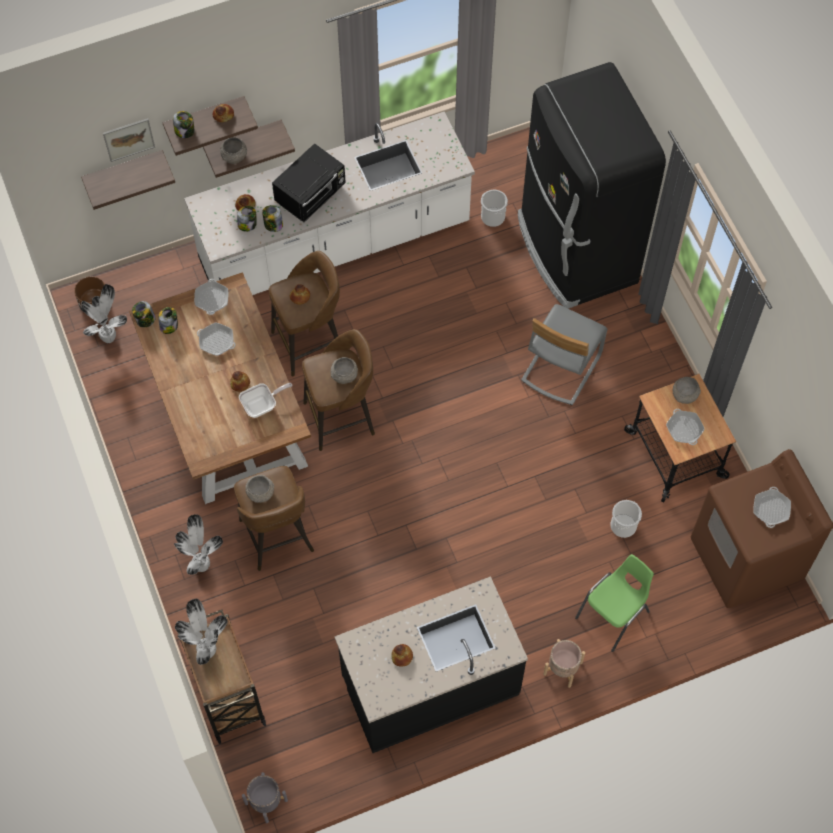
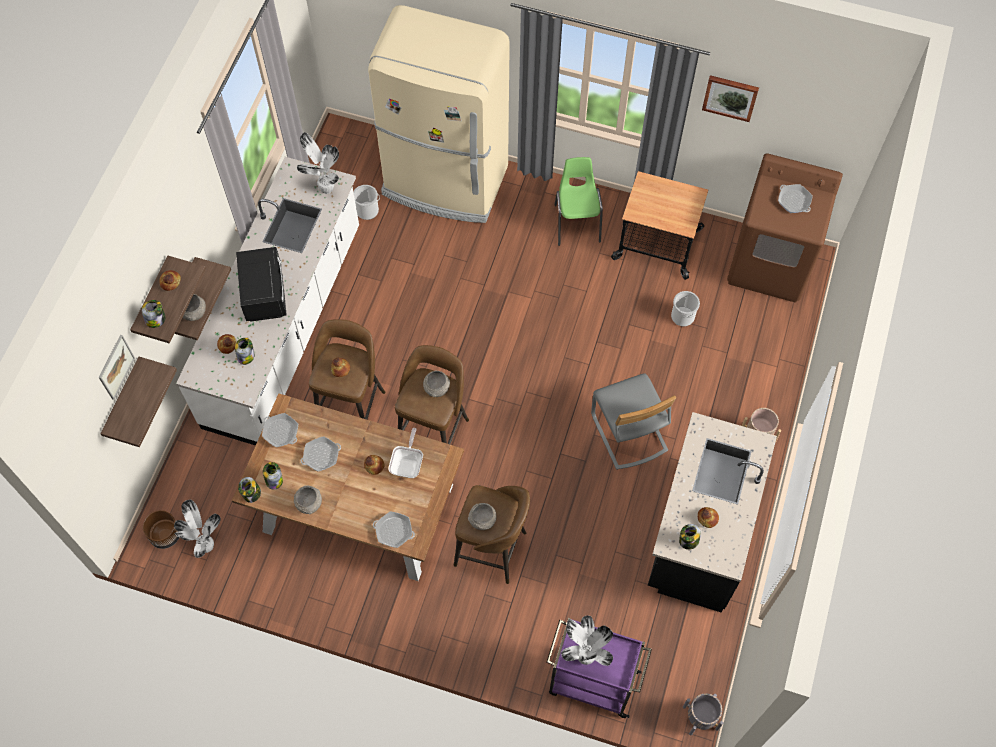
camera: 50 degrees left, 0 degrees up
potted plant [174,514,223,575] -> potted plant moved to [297,132,339,194]
brown cart [178,610,266,744] -> purple cart [547,618,652,718]
jar [262,205,283,232] -> jar moved to [679,524,701,550]
black fridge [518,62,666,309] -> beige fridge [368,5,509,223]
grey chair [521,304,608,405] -> grey chair moved to [591,374,676,469]
green chair [575,554,654,652] -> green chair moved to [554,157,603,246]
frying pan [666,409,705,445] -> frying pan moved to [373,511,415,548]
grey bowl [673,377,701,404] -> grey bowl moved to [294,485,322,515]
none -> picture [702,75,759,122]

